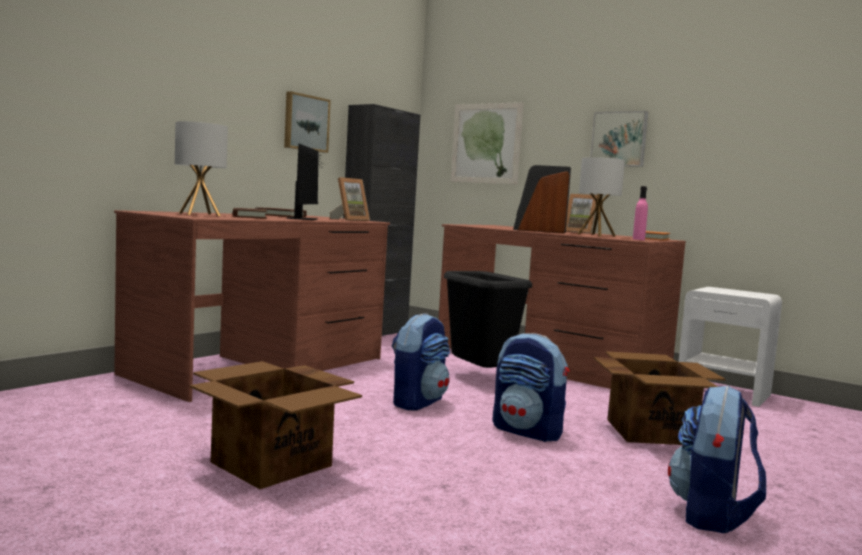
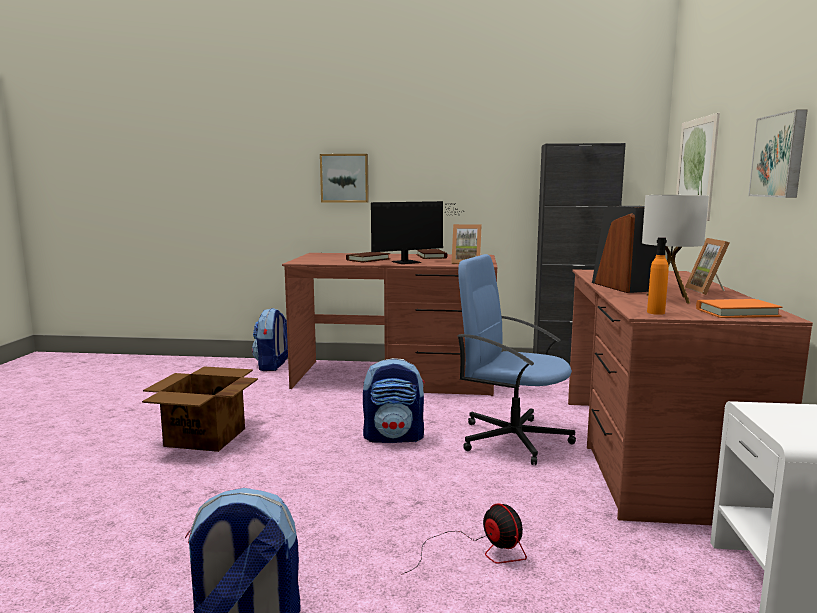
camera: 60 degrees right, 5 degrees up
table lamp [175,121,228,216] -> none
picture [284,91,331,153] -> picture moved to [320,154,369,203]
black trash can [444,271,532,368] -> blue office chair [457,254,576,465]
backpack [492,333,569,442] -> backpack moved to [252,308,288,371]
cardboard box [594,351,726,445] -> fan [401,503,527,575]
pink bottle [633,186,648,240] -> orange bottle [647,237,669,315]

